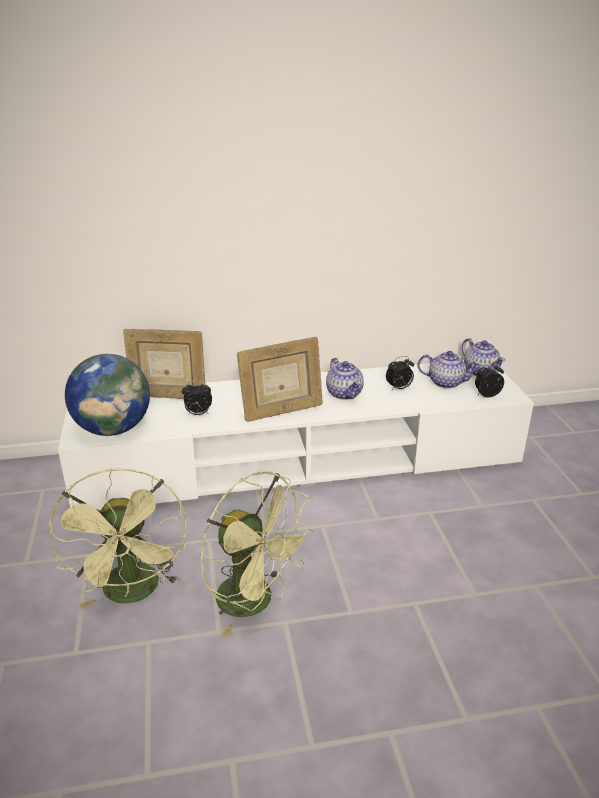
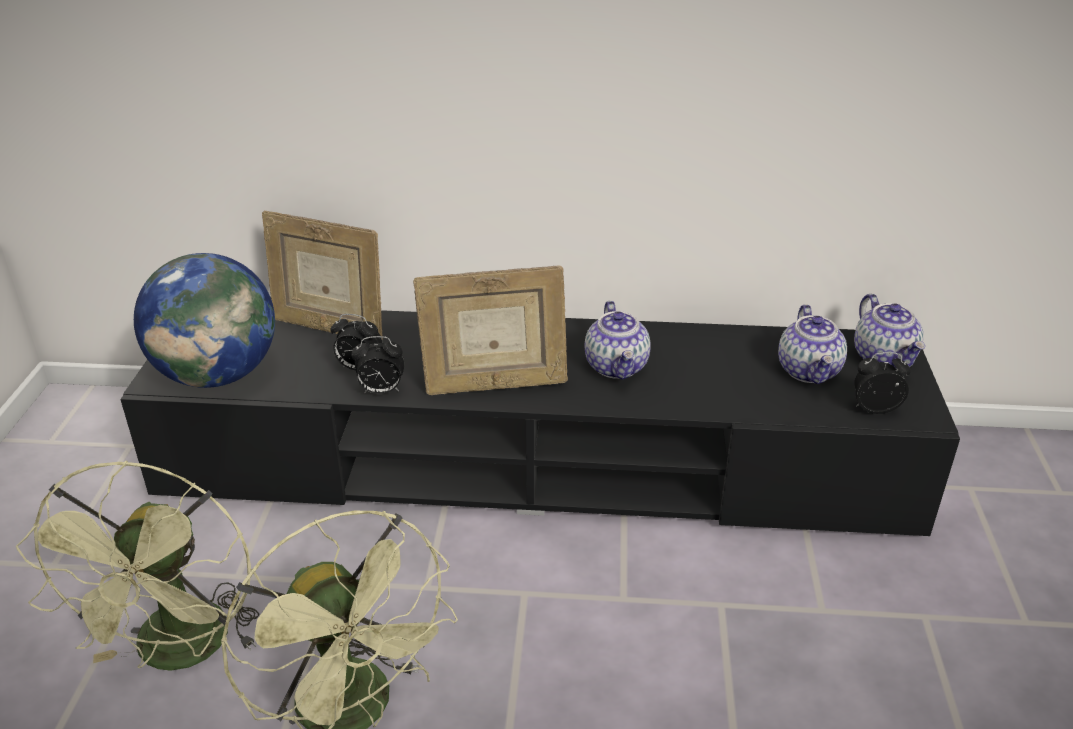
camera: 15 degrees right, 5 degrees up
white tv stand [58,360,534,510] -> black tv stand [120,310,960,536]
alarm clock [386,356,414,390] -> alarm clock moved to [351,336,404,394]
teapot [418,351,480,389] -> teapot turned 60 degrees clockwise [778,304,847,384]

